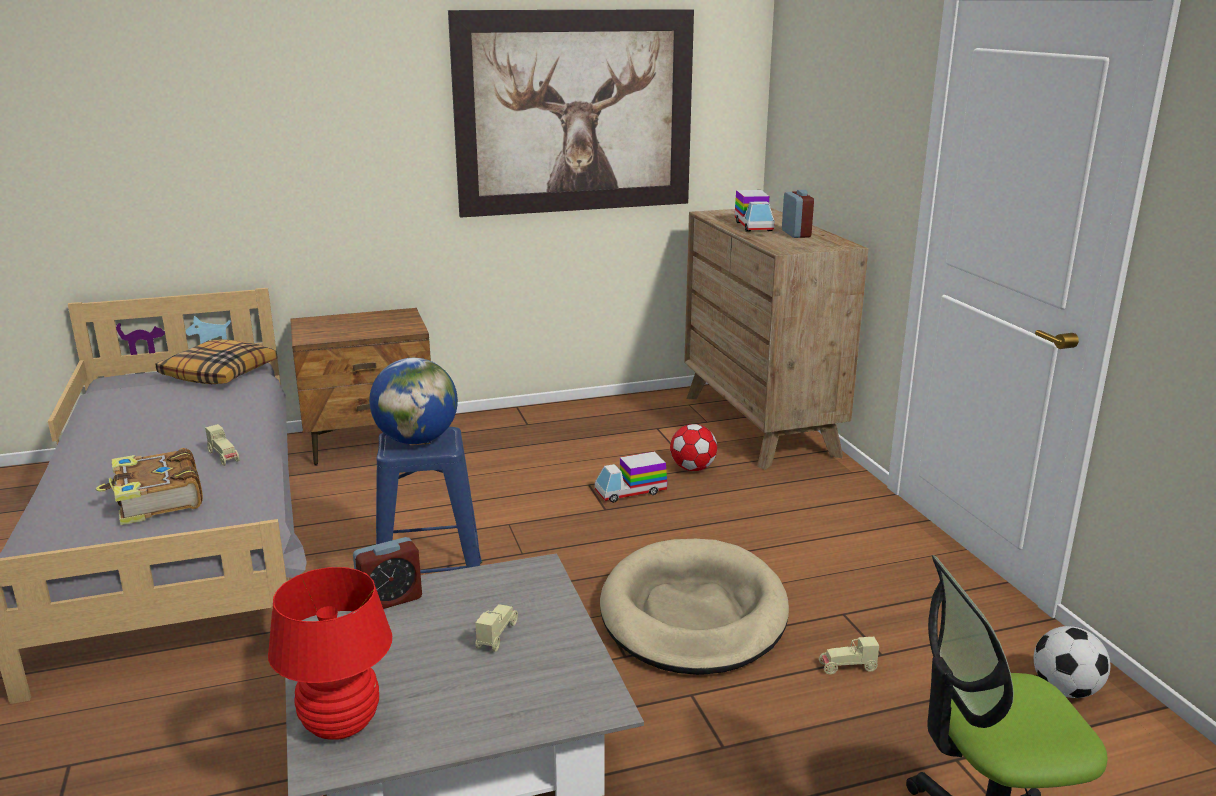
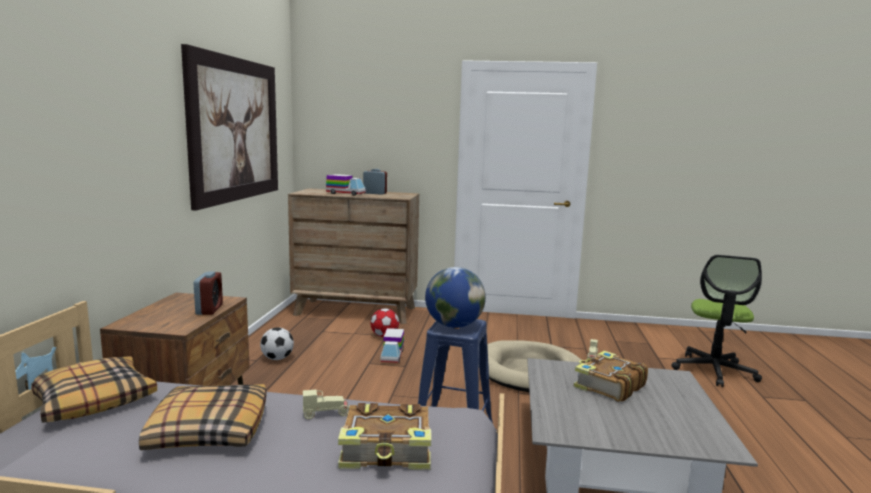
camera: 65 degrees left, 10 degrees down
red table lamp [268,567,392,740] -> none
alarm clock [353,537,422,609] -> alarm clock moved to [194,272,223,315]
beige toy car [475,604,518,652] -> book [573,351,648,402]
football [1034,626,1110,698] -> football moved to [260,327,294,360]
none -> pillow [139,384,266,450]

